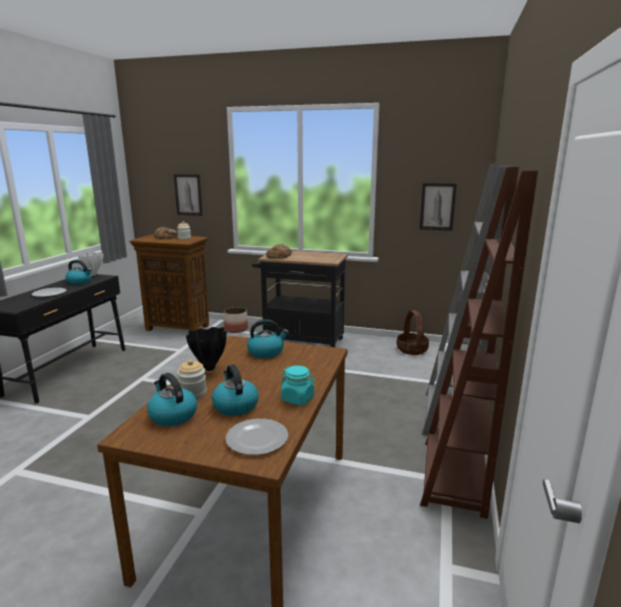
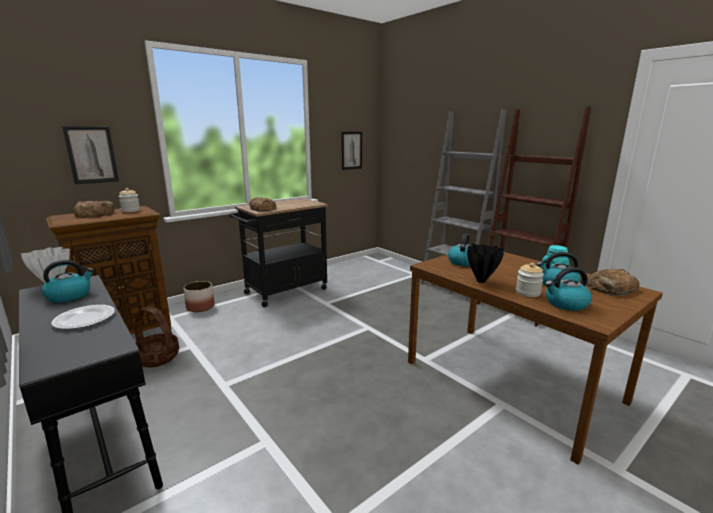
camera: 55 degrees left, 0 degrees up
plate [226,419,288,455] -> bread [587,269,640,296]
basket [397,310,429,355] -> basket moved to [134,306,179,367]

